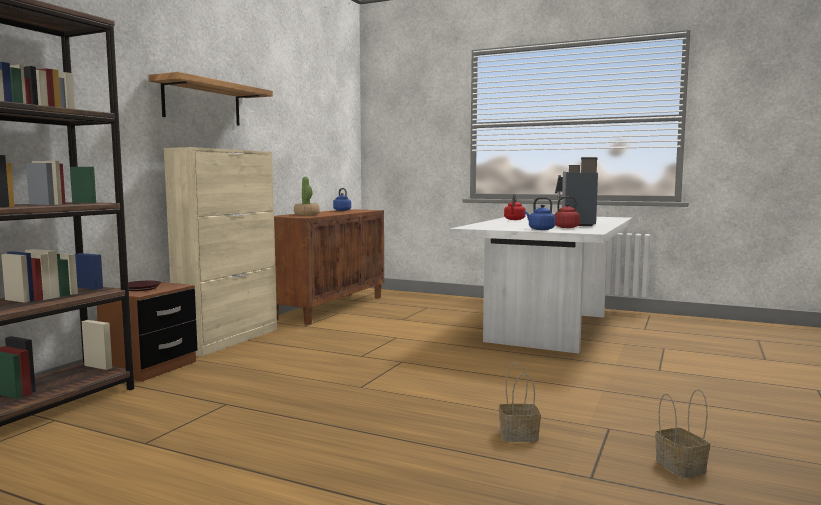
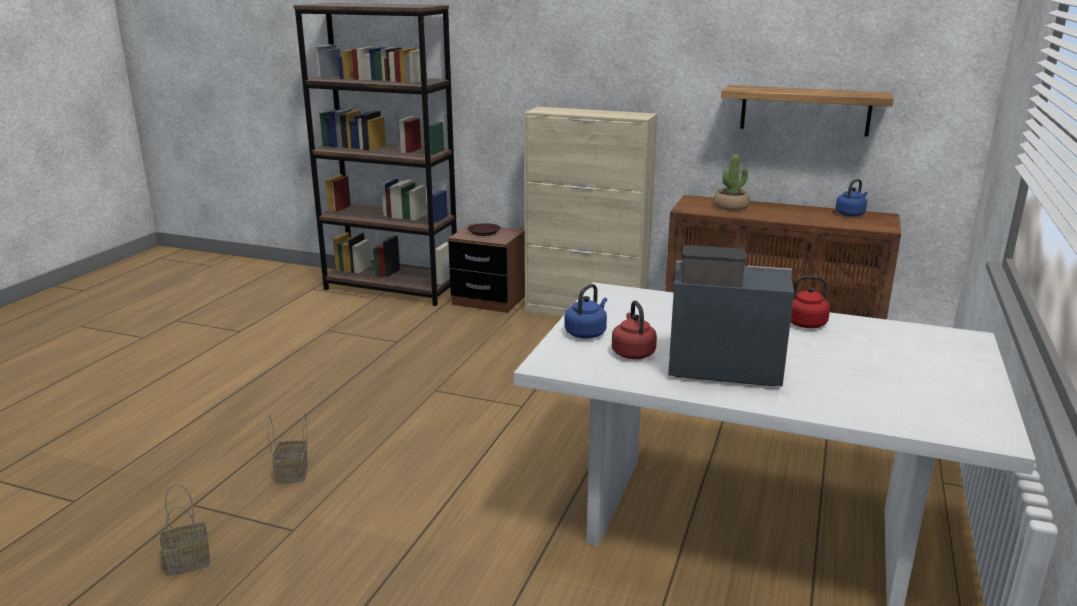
camera: 85 degrees right, 15 degrees up
shelf [149,72,273,125] -> shelf moved to [721,85,894,136]

